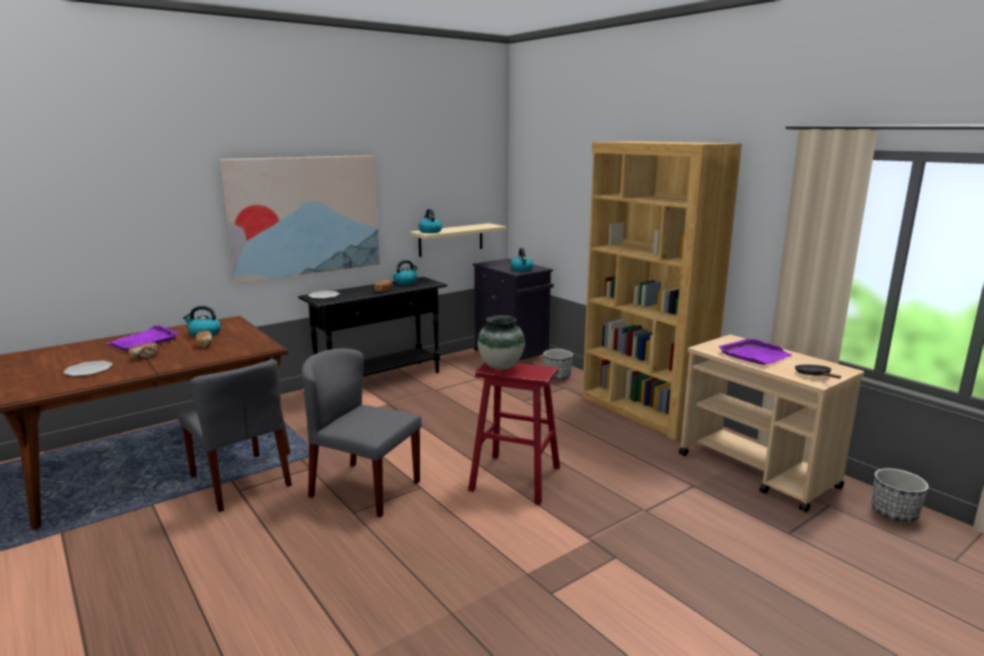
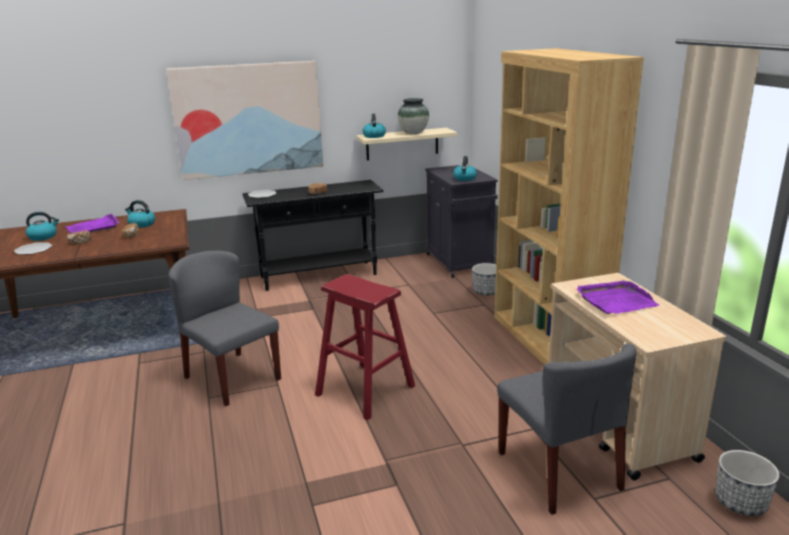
camera: 20 degrees right, 5 degrees up
grey chair [178,359,292,512] -> grey chair moved to [497,343,637,515]
kettle [393,260,418,285] -> kettle moved to [26,212,59,241]
vase [478,315,525,370] -> vase moved to [398,98,429,134]
black frying pan [795,365,841,379] -> none

